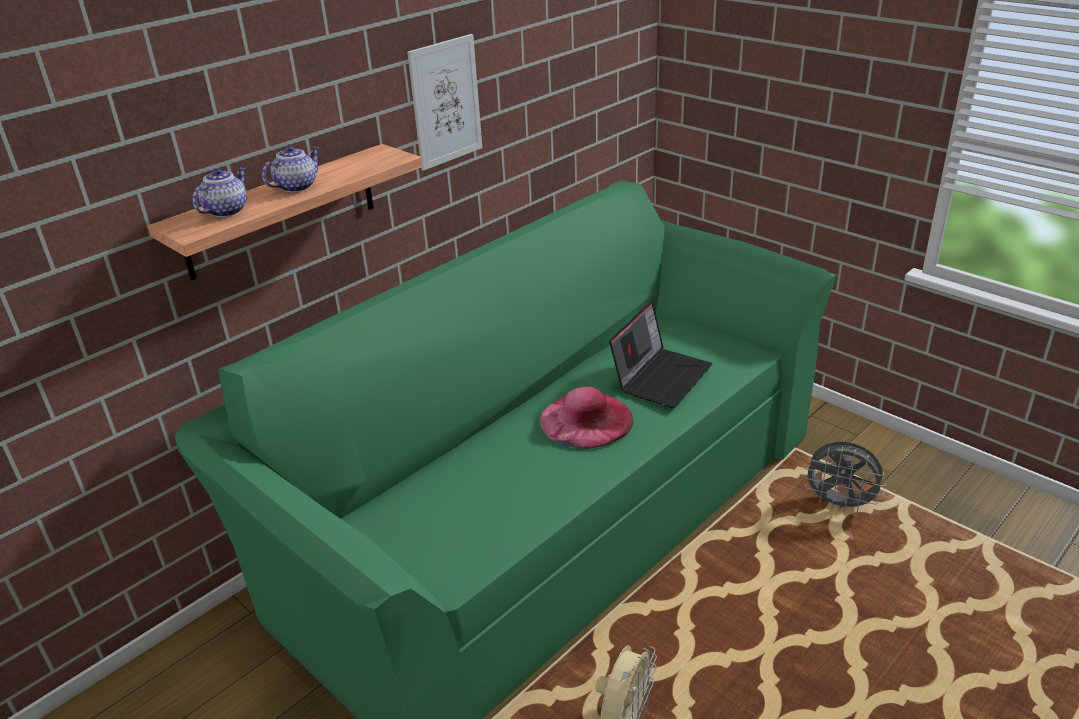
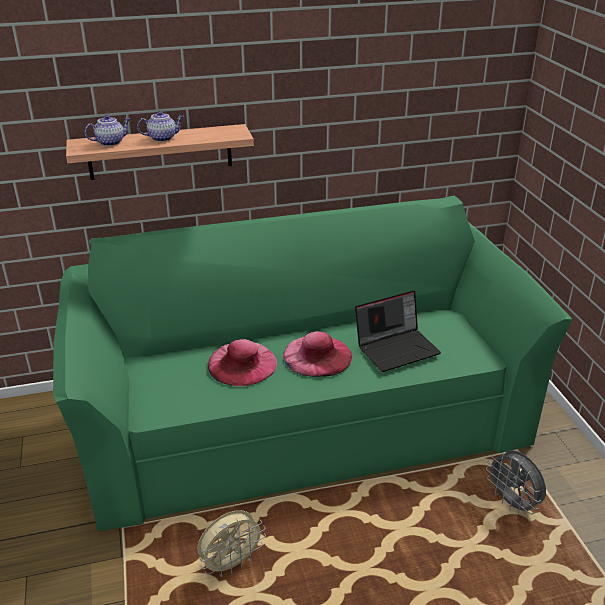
camera: 30 degrees right, 0 degrees up
picture [407,34,482,171] -> none
none -> pink hat [208,339,277,386]

